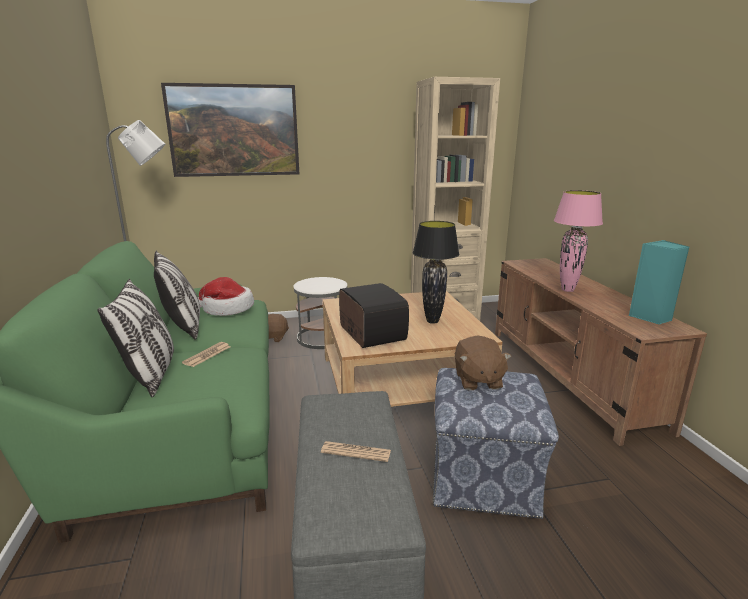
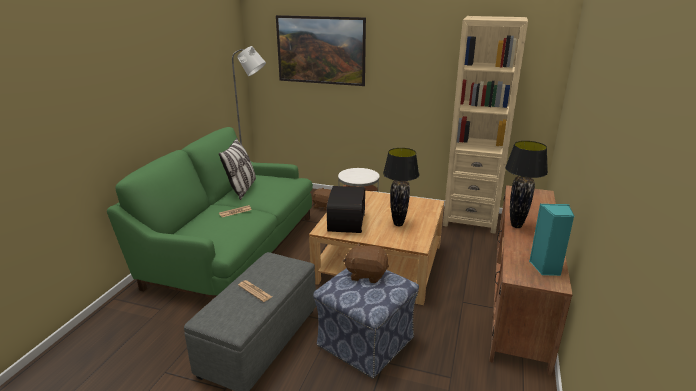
camera: 30 degrees right, 5 degrees up
pillow [97,279,174,397] -> none
hat [198,277,254,316] -> none
brown plush toy [455,336,512,390] -> brown plush toy turned 75 degrees clockwise [343,243,389,283]
pink table lamp [554,190,603,292] -> black table lamp [505,141,548,228]

